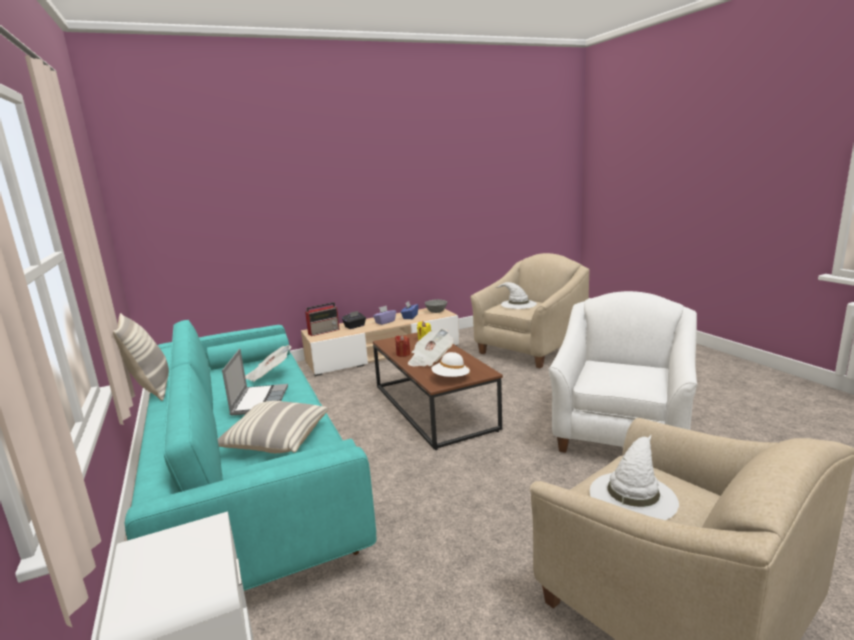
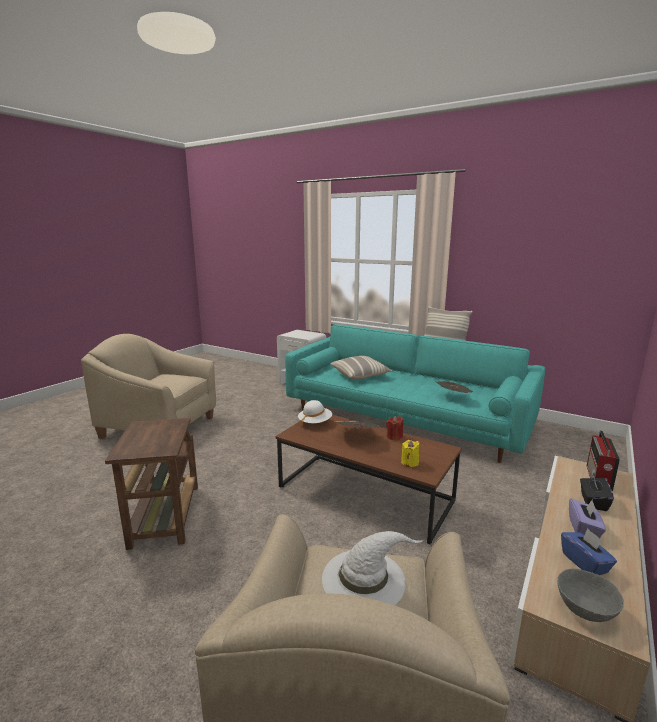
camera: 145 degrees right, 0 degrees up
laptop [222,349,288,415] -> none
white armchair [548,291,698,453] -> brown side table [105,418,198,550]
white hat [590,435,679,520] -> none

